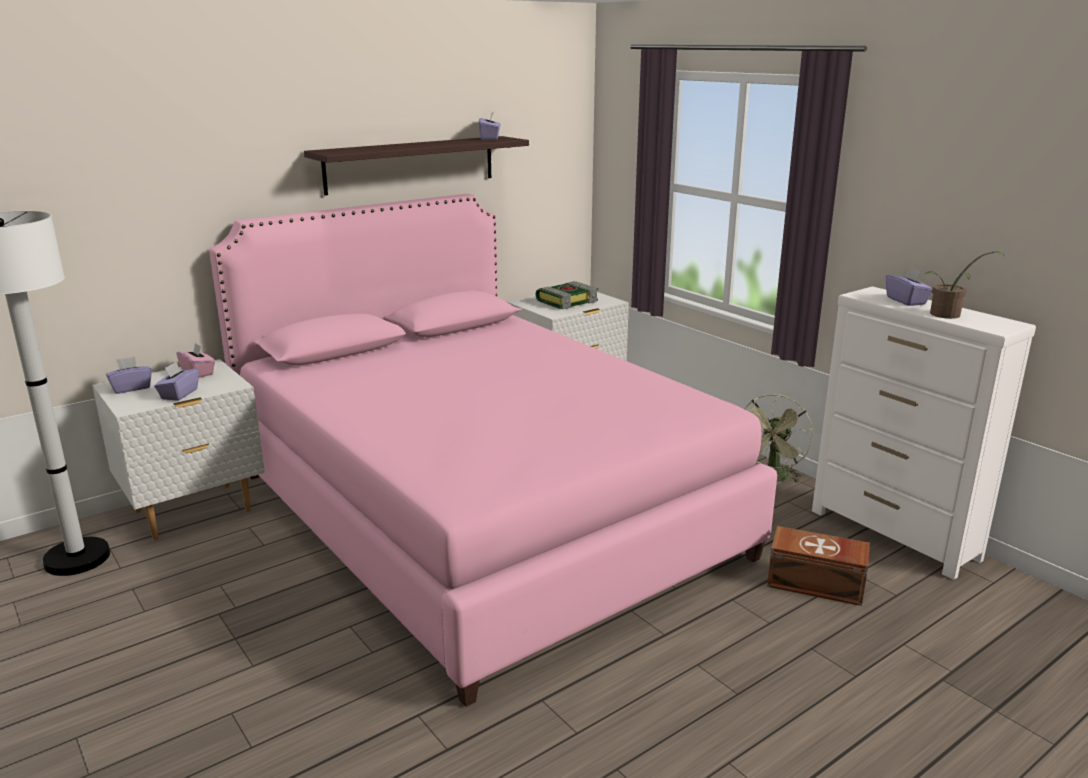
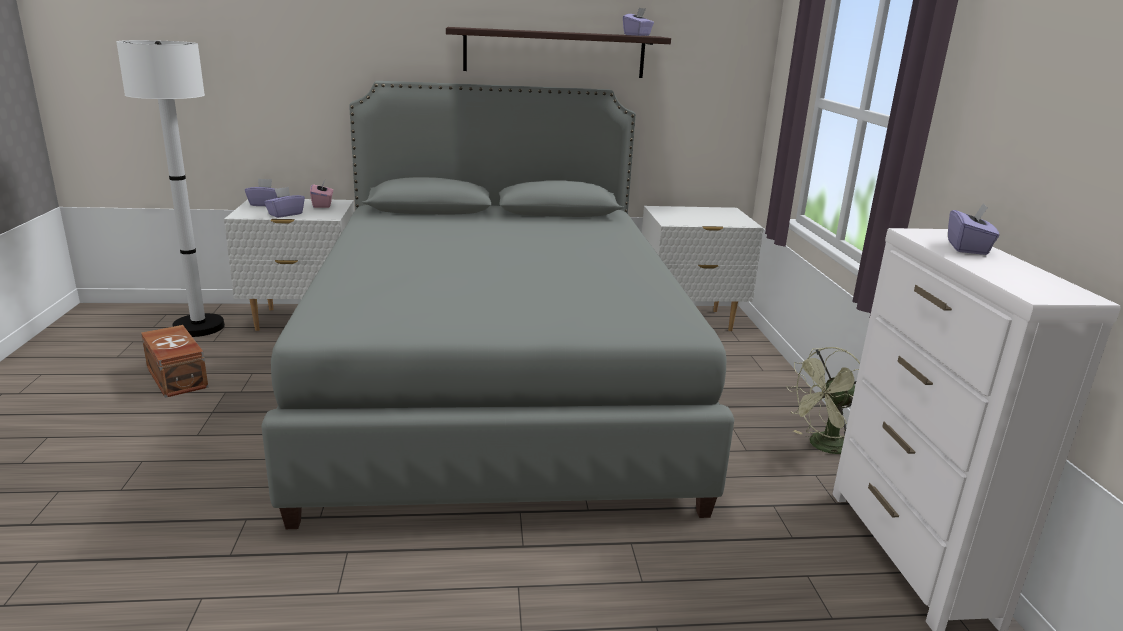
camera: 30 degrees right, 0 degrees up
pink bed [209,194,777,707] -> grey bed [261,81,734,529]
book [536,281,598,310] -> none
brown storage box [767,526,870,606] -> brown storage box moved to [141,325,209,398]
potted plant [925,251,1005,319] -> none

